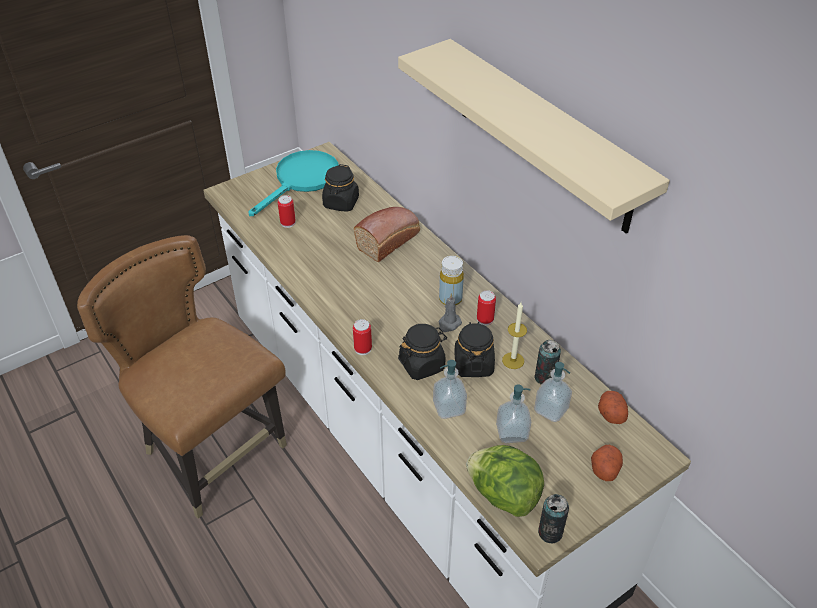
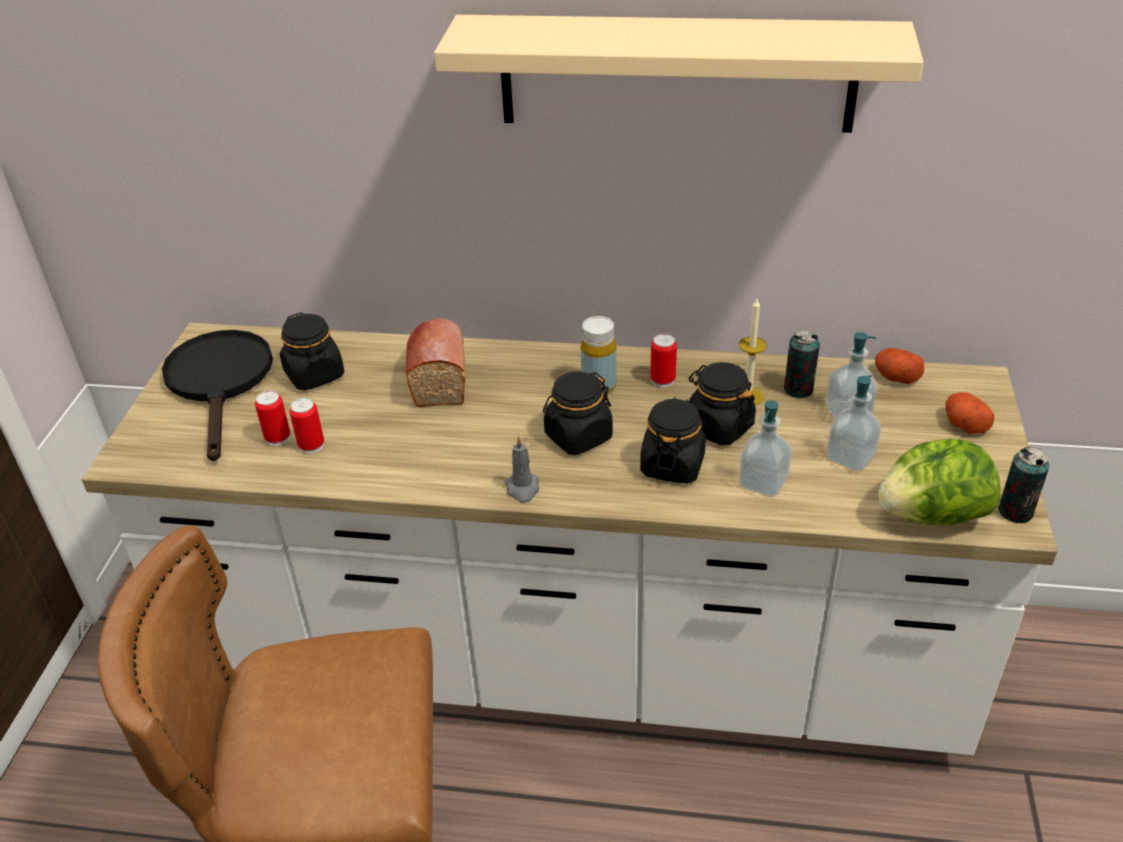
camera: 45 degrees left, 5 degrees down
turquoise frying pan [248,150,339,216] -> black frying pan [162,330,273,461]
can [353,319,372,355] -> can moved to [289,398,324,454]
grey candle [439,293,462,332] -> grey candle moved to [504,436,539,503]
none -> black jar [543,372,613,455]

